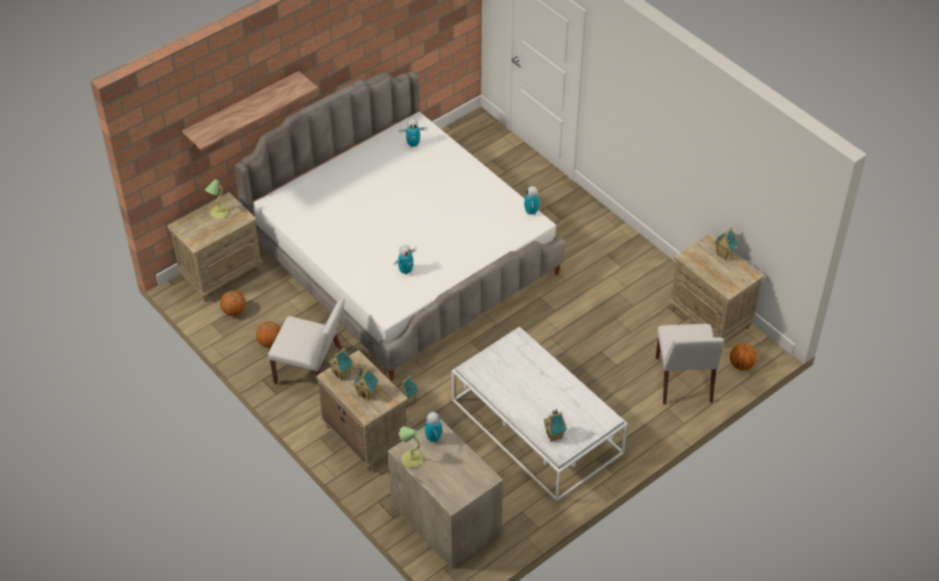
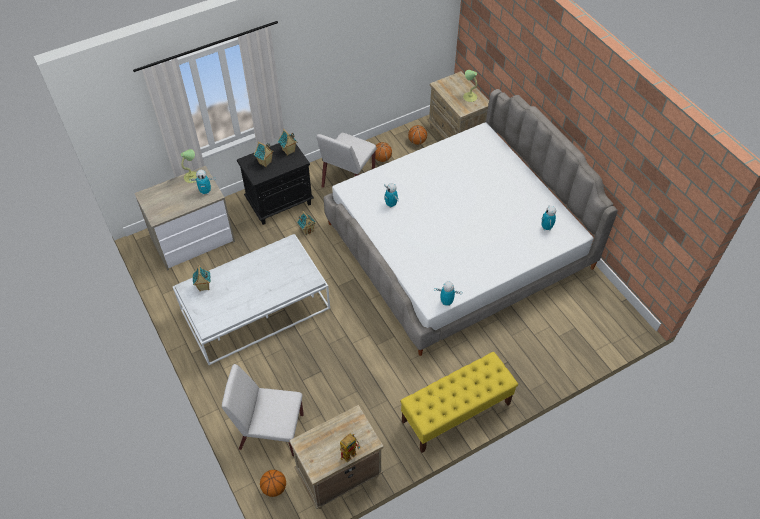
camera: 100 degrees right, 5 degrees up
shelf [182,71,318,151] -> none
beige nightstand [316,350,408,472] -> black nightstand [237,143,314,225]
toy house [714,227,738,260] -> toy robot [340,434,361,462]
none -> yellow bench [400,352,518,453]

